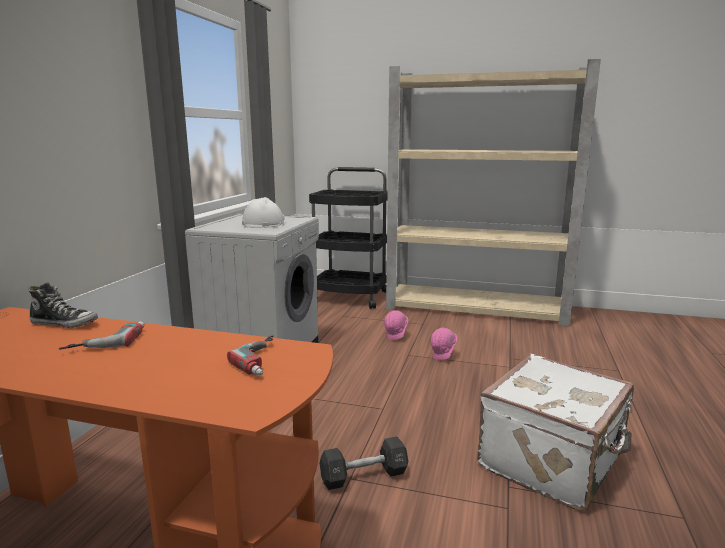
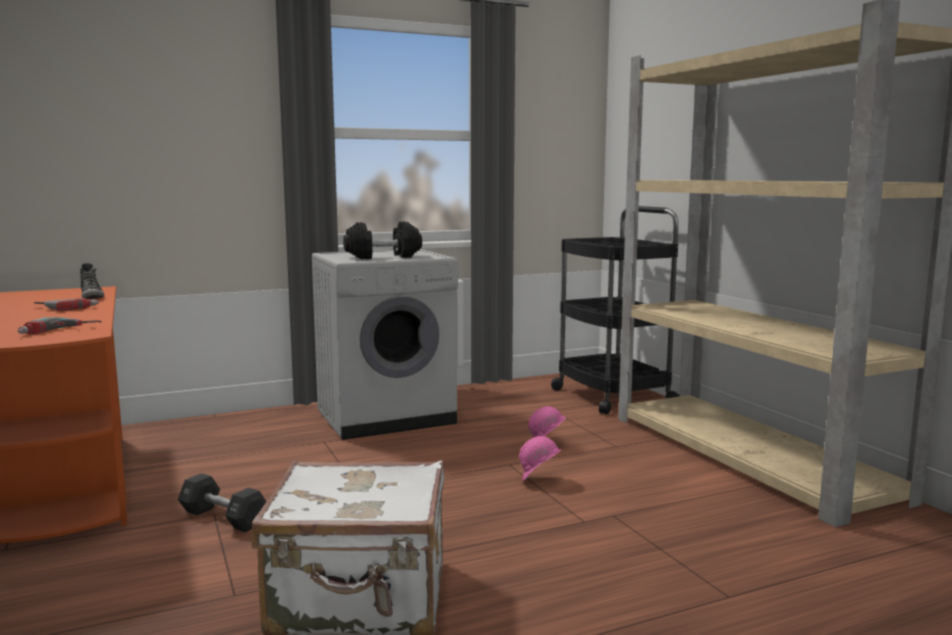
camera: 50 degrees right, 5 degrees down
white hard hat [242,197,287,228] -> black dumbbell [343,221,422,259]

